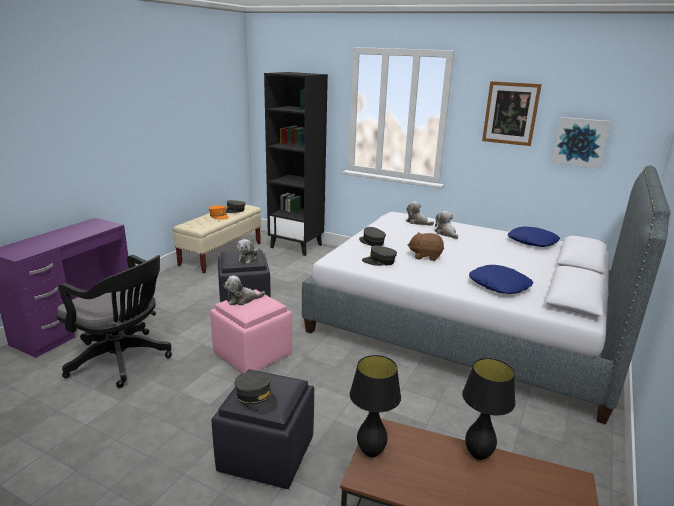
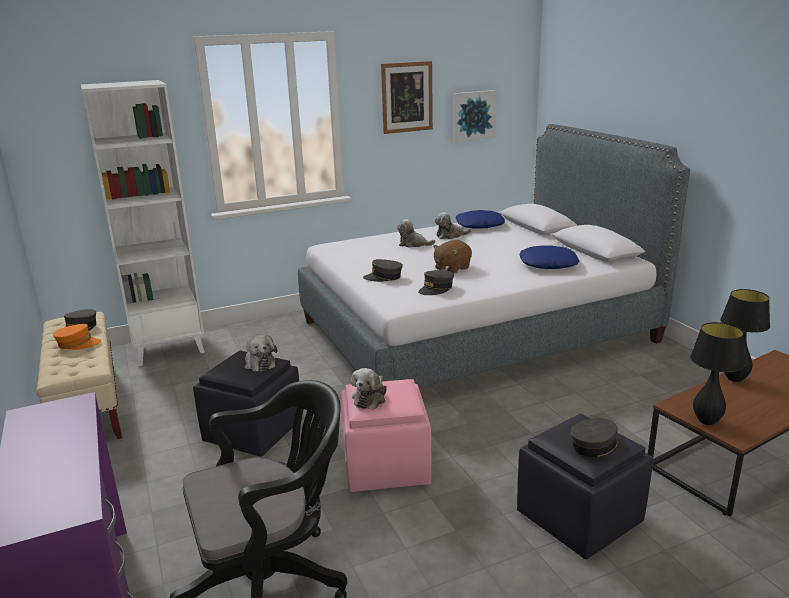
camera: 50 degrees left, 0 degrees up
black bookcase [264,72,328,256] -> white bookcase [81,80,205,366]
plush toy [406,201,434,226] -> plush toy moved to [435,212,471,239]

